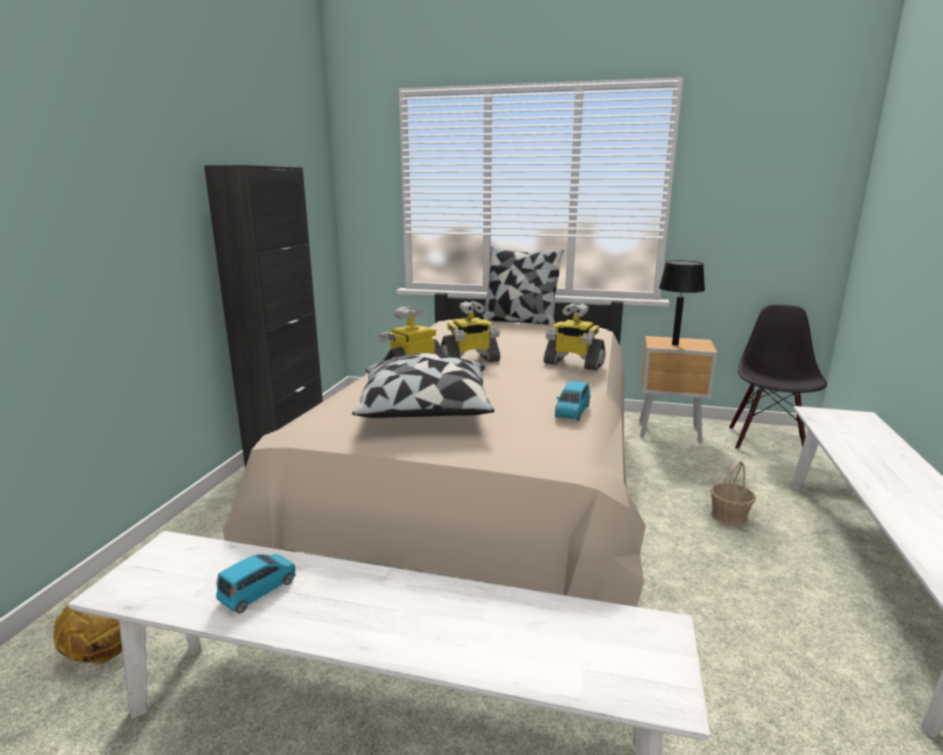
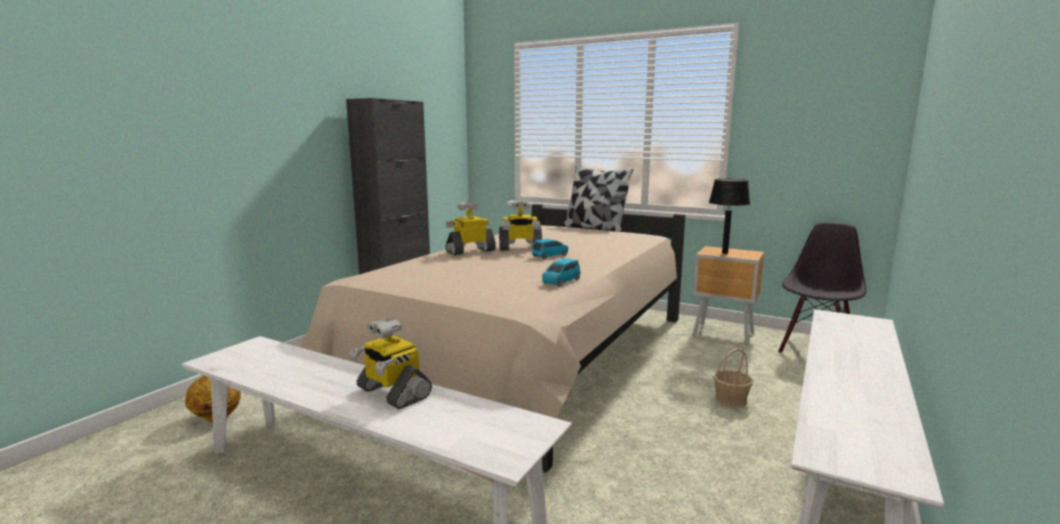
camera: 15 degrees right, 5 degrees down
blue toy car [216,554,296,613] -> blue toy car moved to [532,239,568,259]
pillow [352,353,494,418] -> none
toy robot [544,303,606,371] -> toy robot moved to [349,318,432,409]

